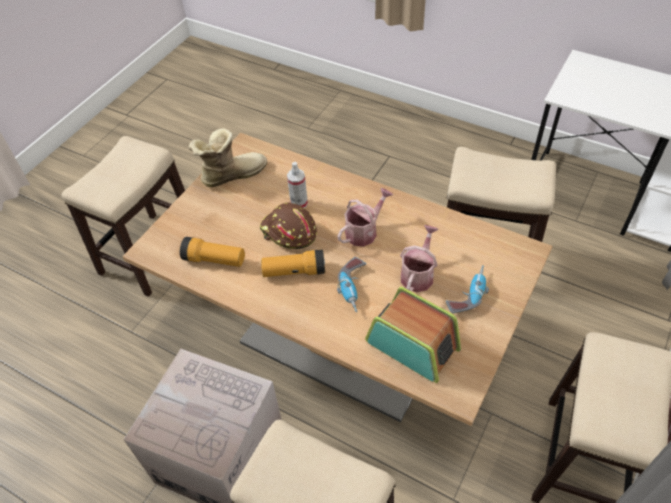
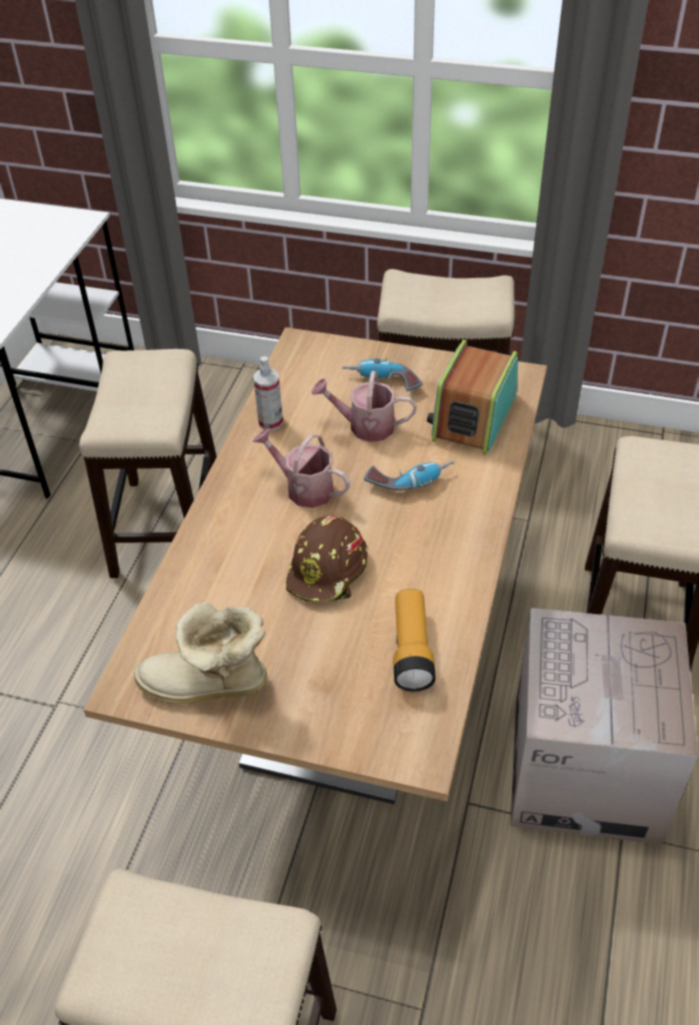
camera: 105 degrees left, 5 degrees down
boot [188,128,267,187] -> boot turned 45 degrees counterclockwise [134,602,267,704]
flashlight [261,250,325,277] -> none
spray bottle [287,162,308,208] -> spray bottle moved to [253,356,283,431]

